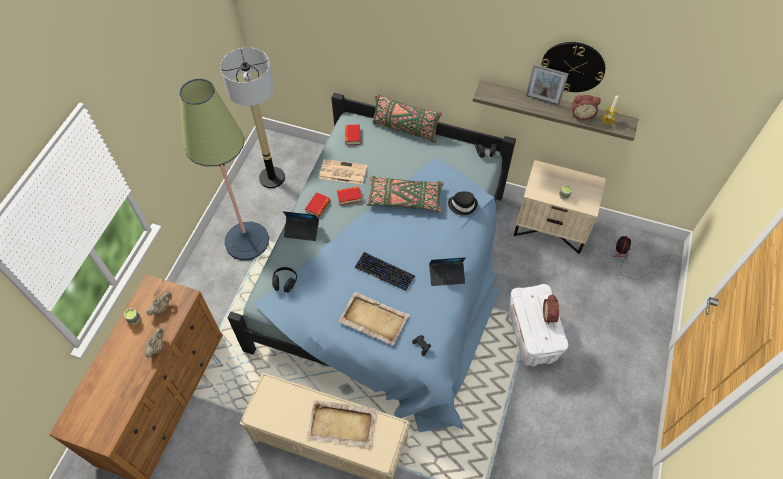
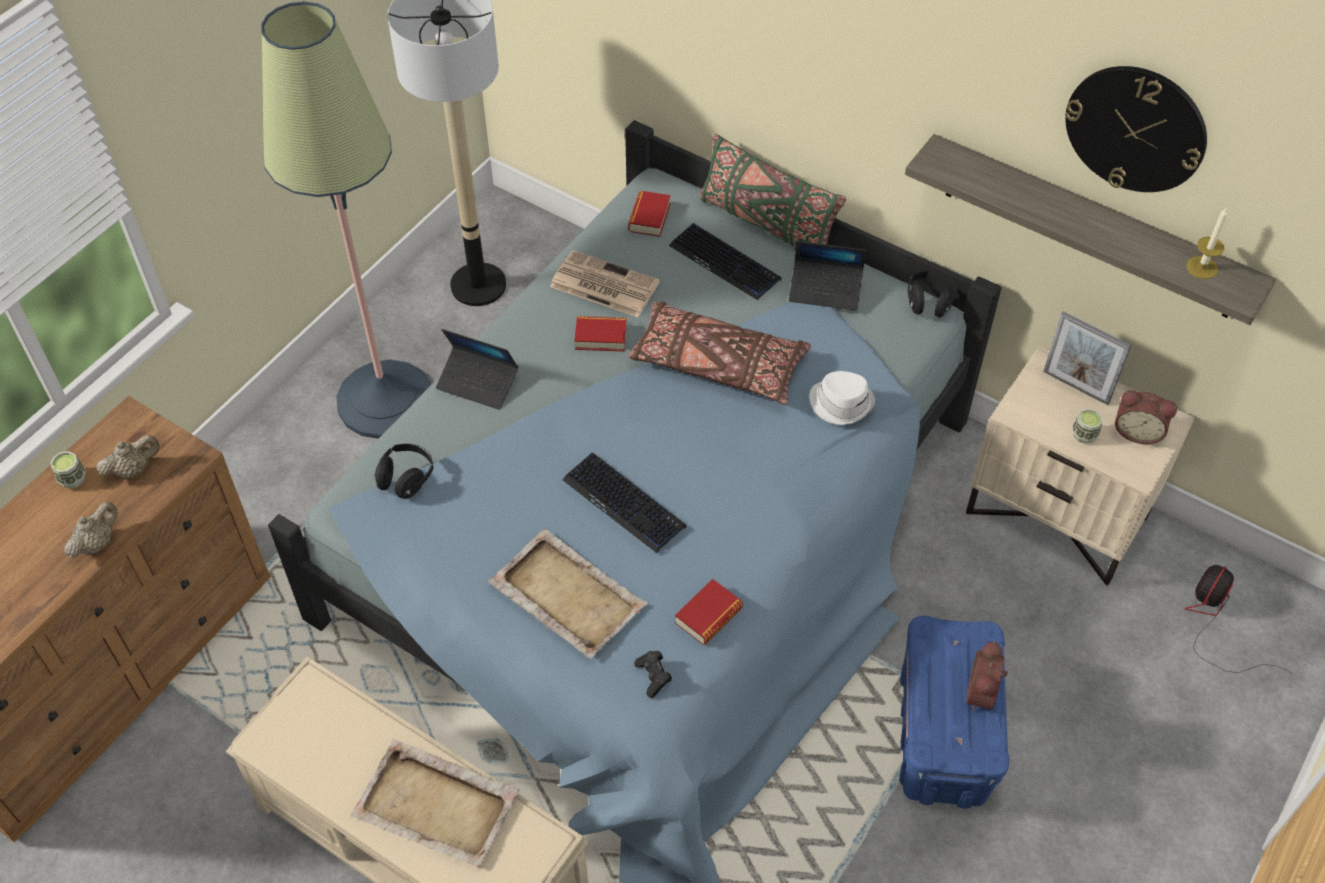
camera: 15 degrees right, 5 degrees down
book [305,192,330,218] -> book moved to [675,579,743,645]
green pillow [366,176,444,212] -> brown pillow [629,302,811,405]
laptop [429,257,466,286] -> laptop moved to [789,241,866,310]
black hat [448,192,478,216] -> white hat [809,371,875,425]
white storage box [508,284,568,366] -> blue storage box [899,616,1009,809]
picture frame [526,64,568,105] -> picture frame moved to [1043,311,1131,405]
alarm clock [572,95,601,120] -> alarm clock moved to [1115,390,1177,444]
none -> keyboard [669,223,781,300]

